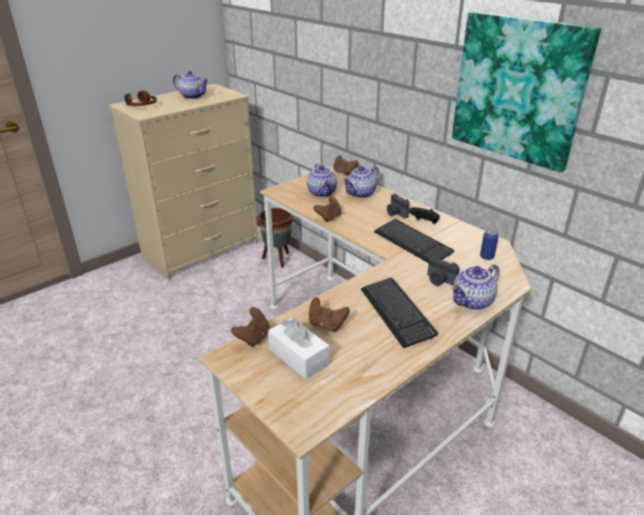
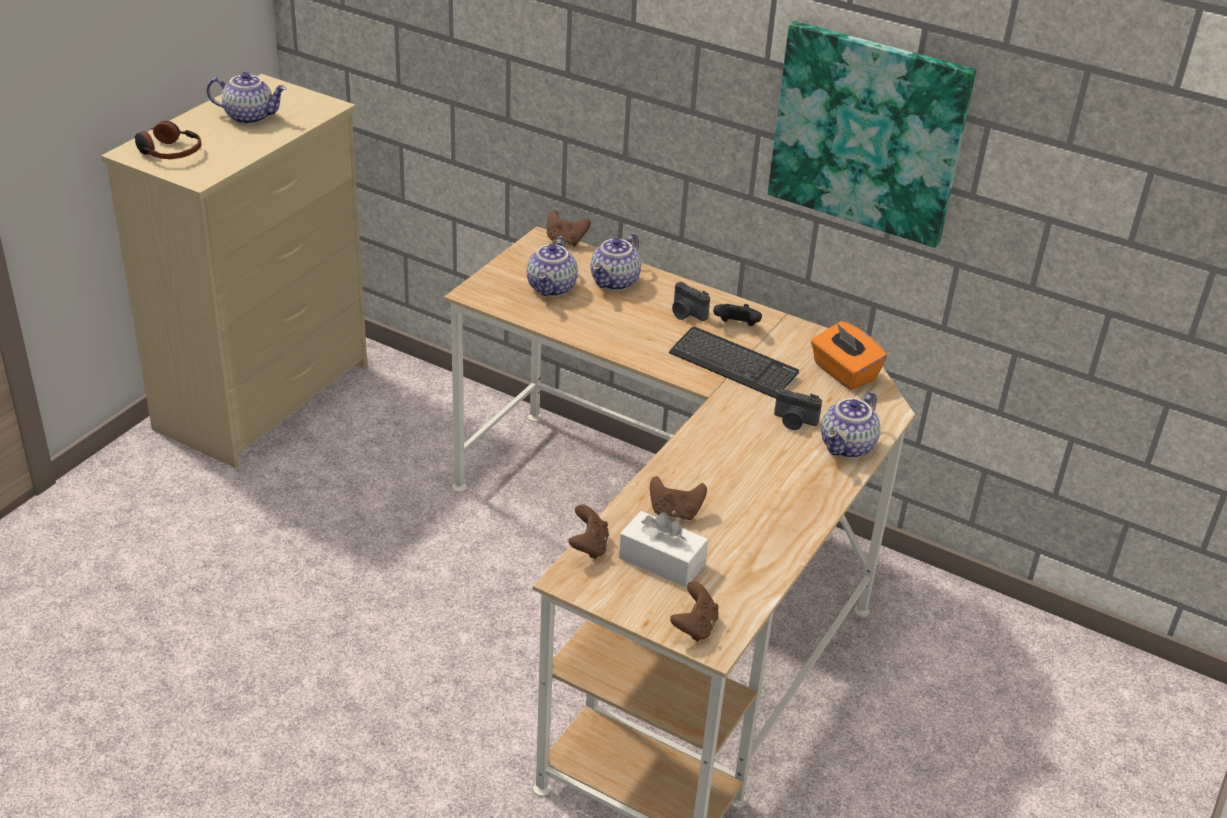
camera: 20 degrees left, 5 degrees up
brown planter [258,208,293,268] -> none
teapot [307,163,337,197] -> teapot turned 45 degrees clockwise [527,236,578,297]
brown game controller [313,197,341,222] -> brown game controller moved to [670,581,719,642]
keyboard [361,278,438,348] -> none
can [480,229,499,260] -> orange tissue box [811,321,887,390]

